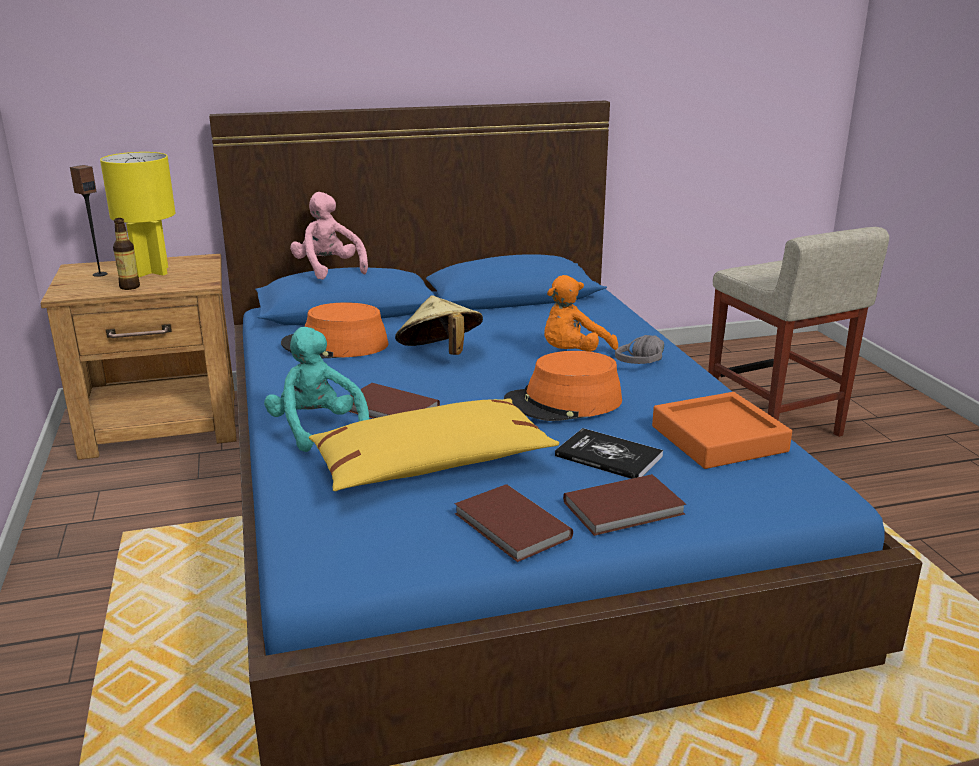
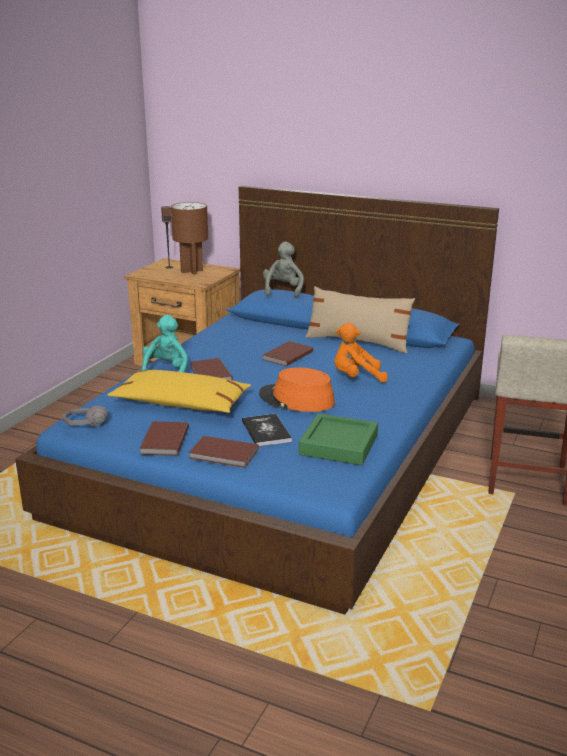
camera: 40 degrees right, 0 degrees up
yellow table lamp [100,152,176,277] -> brown table lamp [171,202,208,275]
bottle [113,218,140,290] -> none
orange hat [281,302,389,358] -> none
pink plush toy [290,192,368,280] -> grey plush toy [263,242,304,298]
beige hat [395,295,483,355] -> brown book [263,341,313,366]
grey headphones [615,335,664,364] -> grey headphones moved to [62,406,108,427]
orange tray [652,392,792,469] -> green tray [299,414,378,465]
none -> beige pillow [305,286,415,353]

